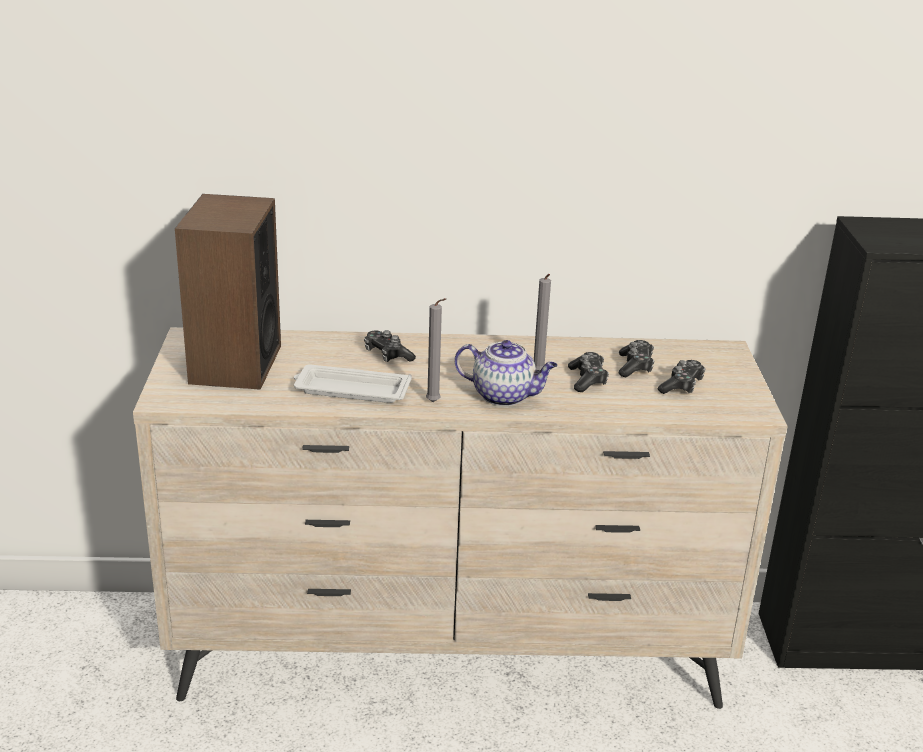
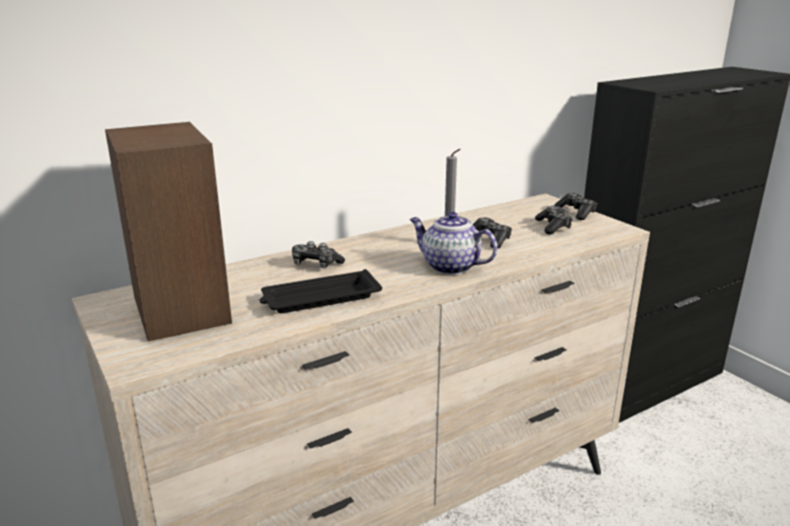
camera: 30 degrees left, 5 degrees down
white tray [294,365,412,403] -> black tray [259,269,382,313]
grey candle [426,298,446,402] -> none
teapot [455,340,558,406] -> teapot turned 135 degrees counterclockwise [410,212,498,275]
game controller [619,340,654,377] -> game controller moved to [554,193,597,220]

